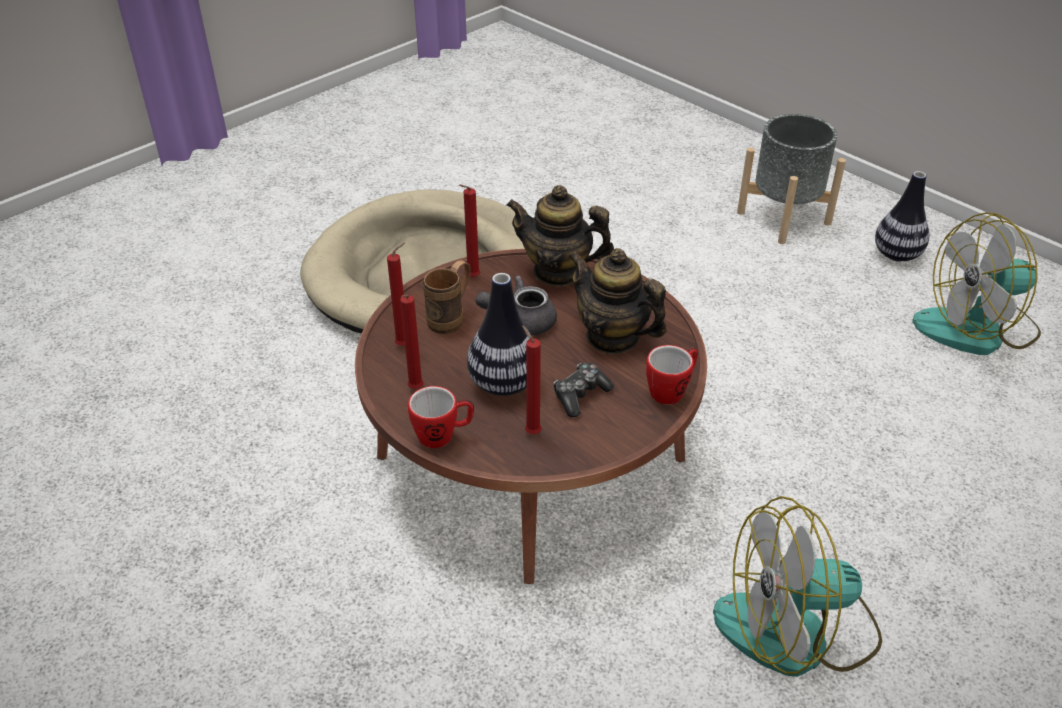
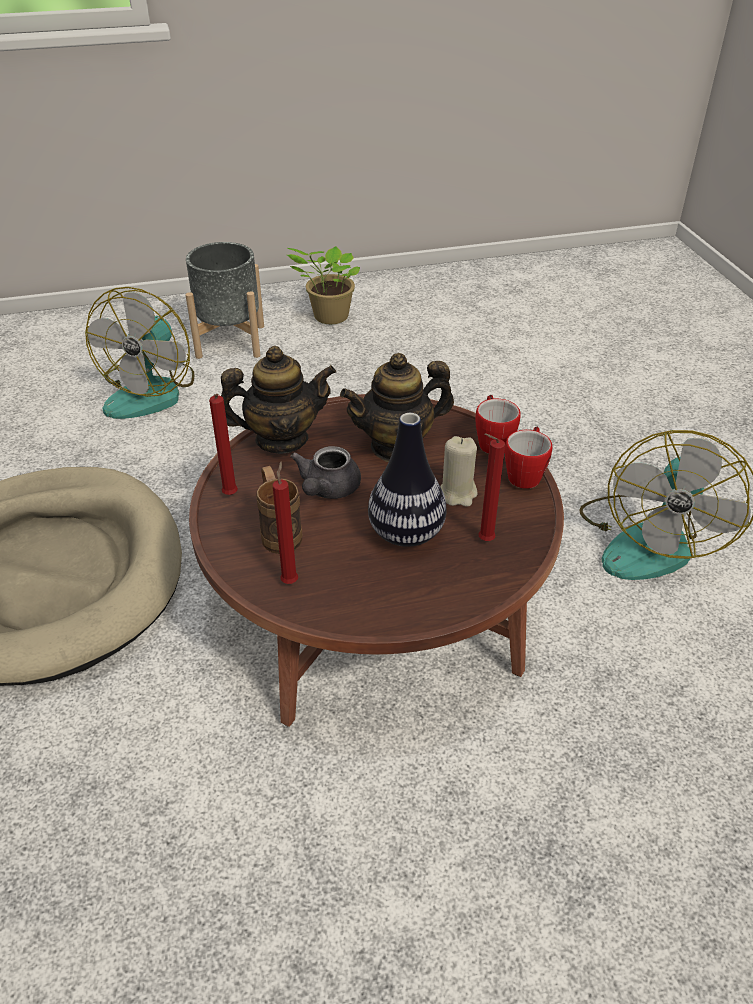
camera: 60 degrees left, 0 degrees up
red candle [400,295,424,389] -> none
mug [408,386,474,448] -> mug moved to [505,427,552,489]
teapot [506,185,614,287] -> teapot turned 150 degrees counterclockwise [221,346,336,454]
game controller [553,363,614,417] -> beige candle [440,436,477,507]
vase [875,171,929,261] -> potted plant [287,246,360,324]
fan [912,212,1041,355] -> fan moved to [85,287,194,419]

